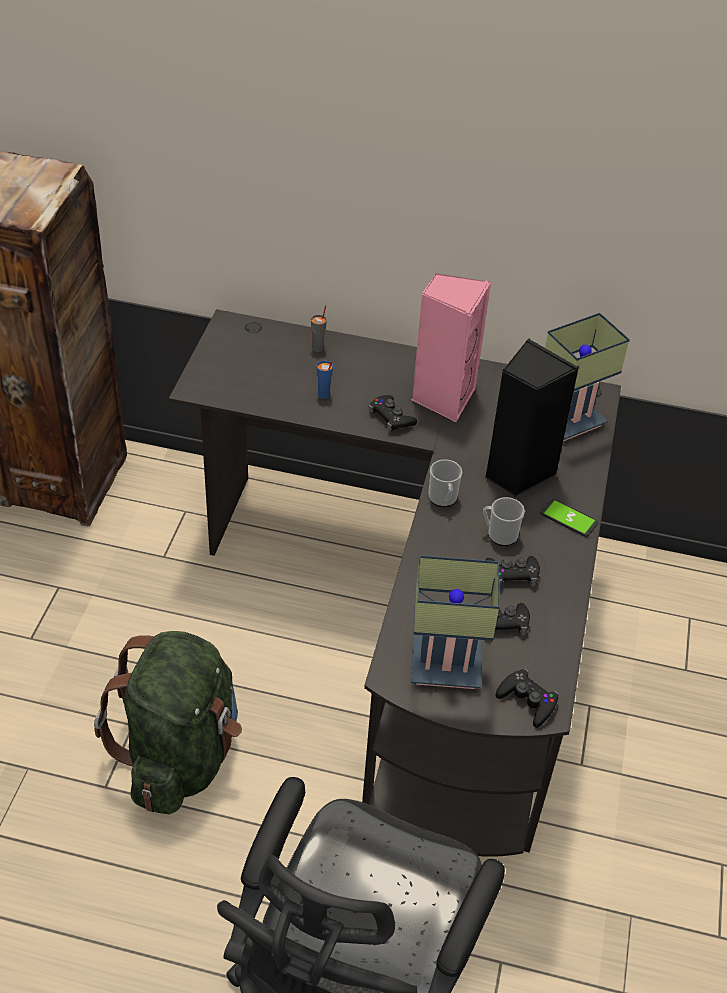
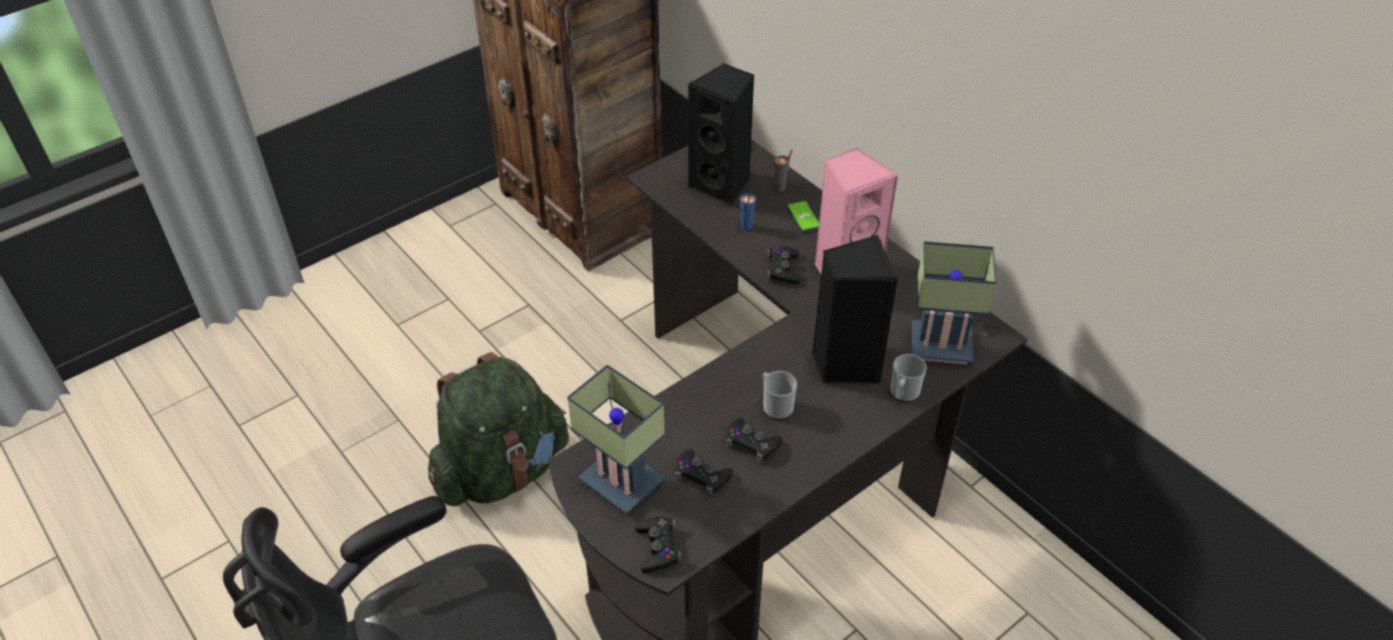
camera: 40 degrees right, 0 degrees up
mug [428,459,462,507] -> mug moved to [890,354,927,402]
phone [540,499,598,537] -> phone moved to [785,199,819,233]
none -> black speaker [688,63,754,206]

